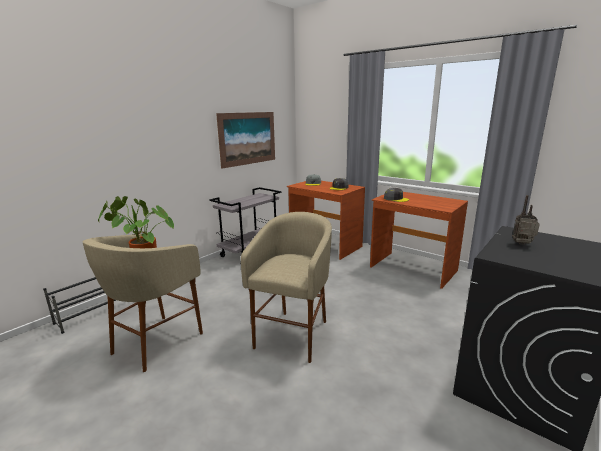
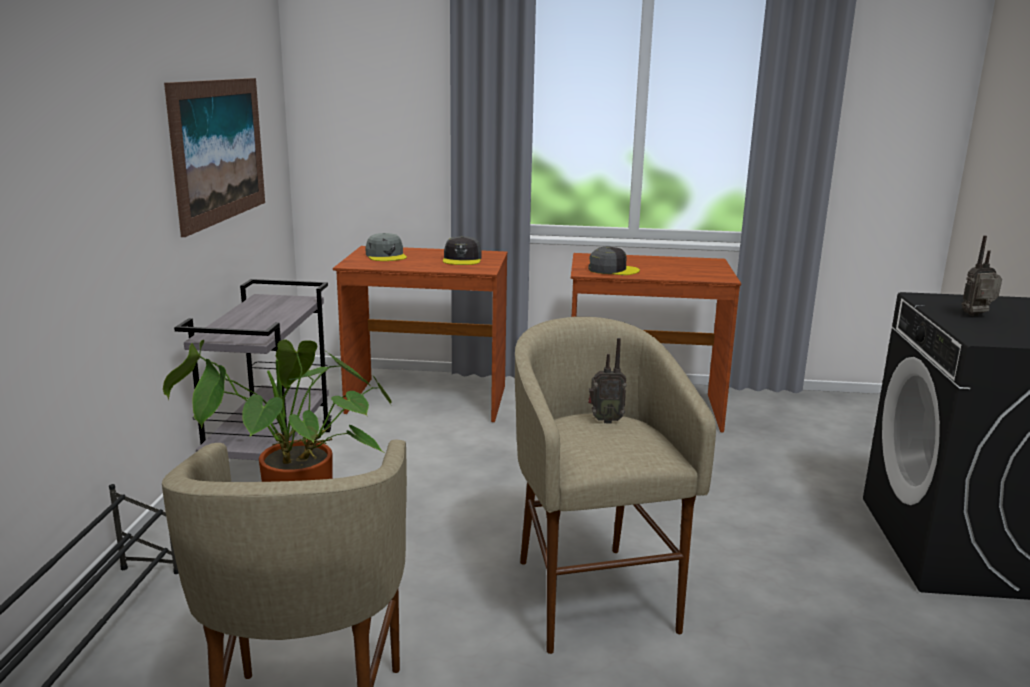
camera: 35 degrees left, 0 degrees up
none -> radio [588,338,627,424]

